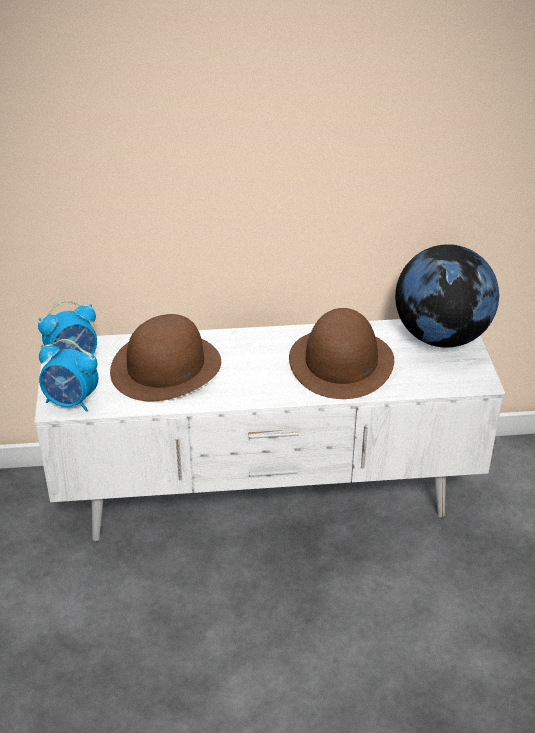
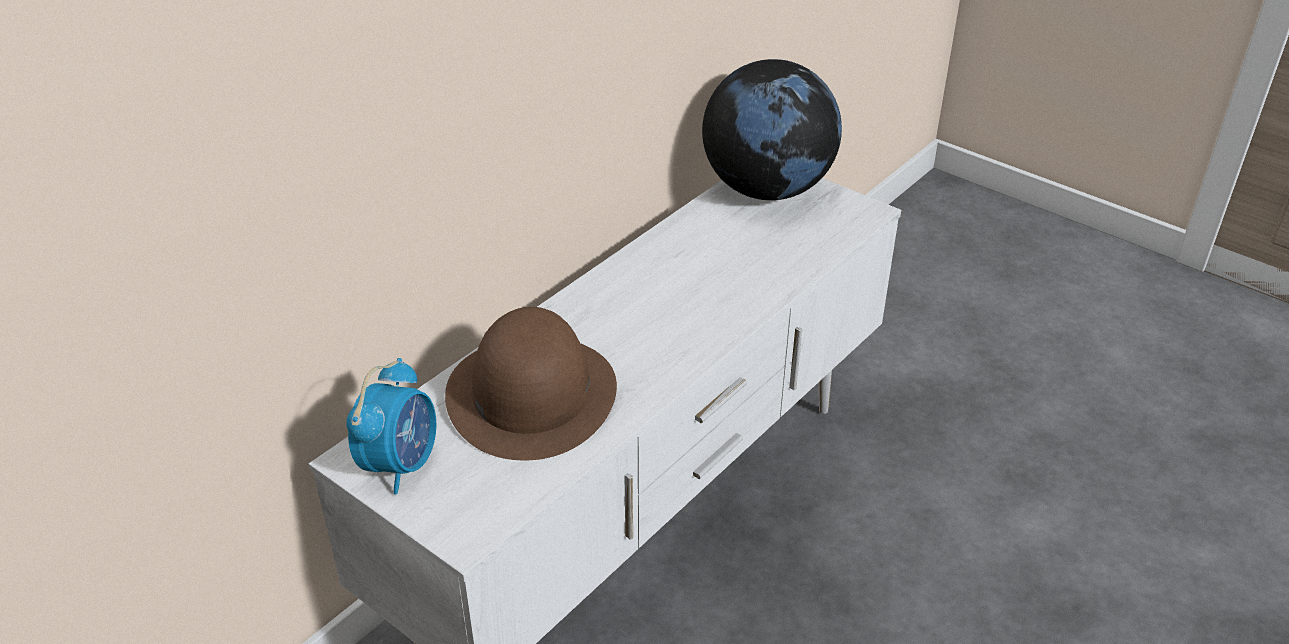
camera: 45 degrees left, 0 degrees up
alarm clock [39,339,99,412] -> none
brown hat [289,308,394,399] -> none

